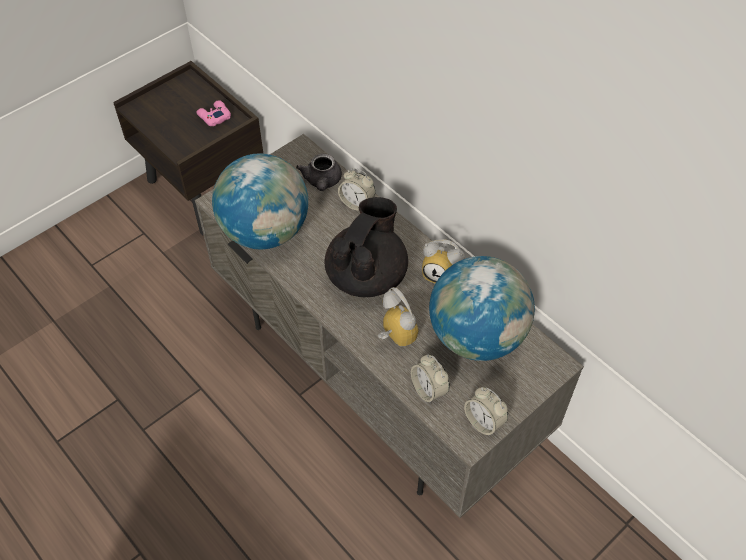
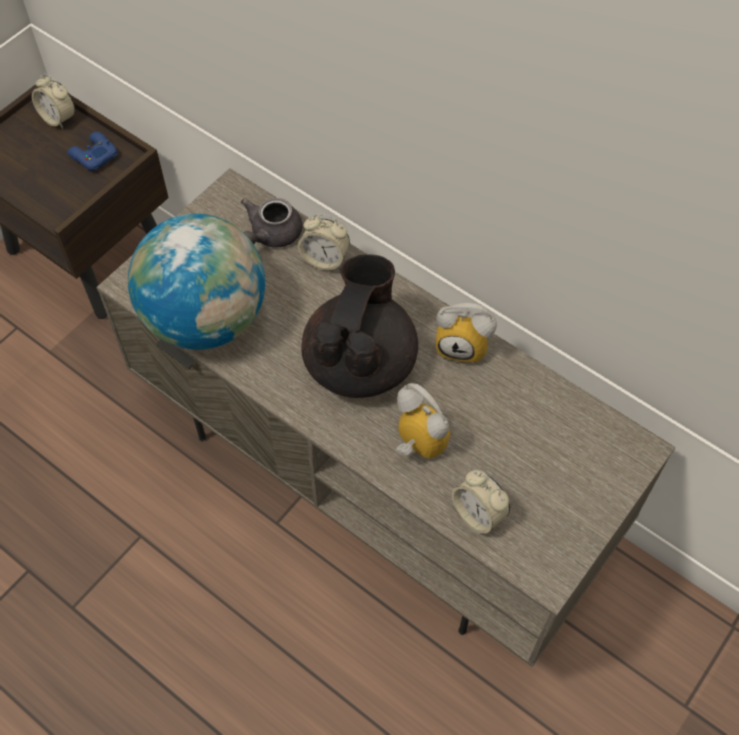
camera: 10 degrees left, 5 degrees up
pink game controller [196,100,231,126] -> blue game controller [67,132,117,171]
grey teapot [296,154,342,191] -> grey teapot turned 45 degrees clockwise [241,198,302,247]
globe [429,256,535,361] -> none
alarm clock [464,387,508,436] -> alarm clock moved to [32,73,75,129]

